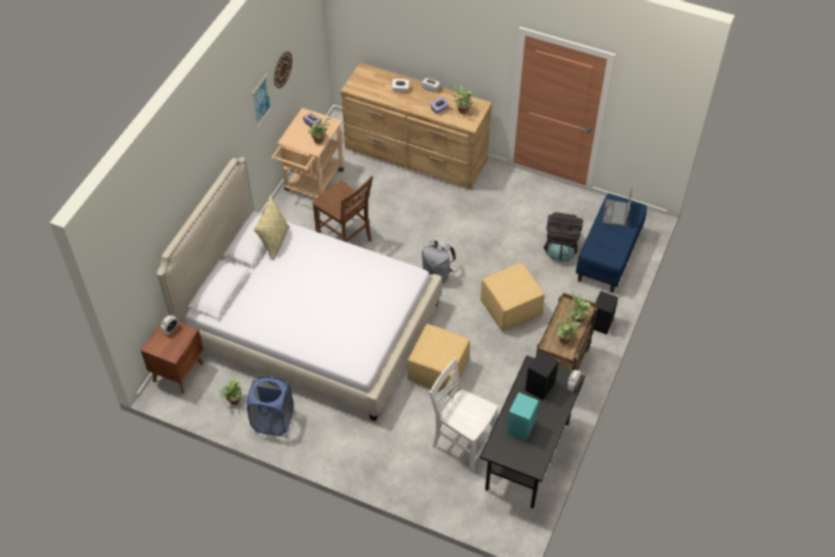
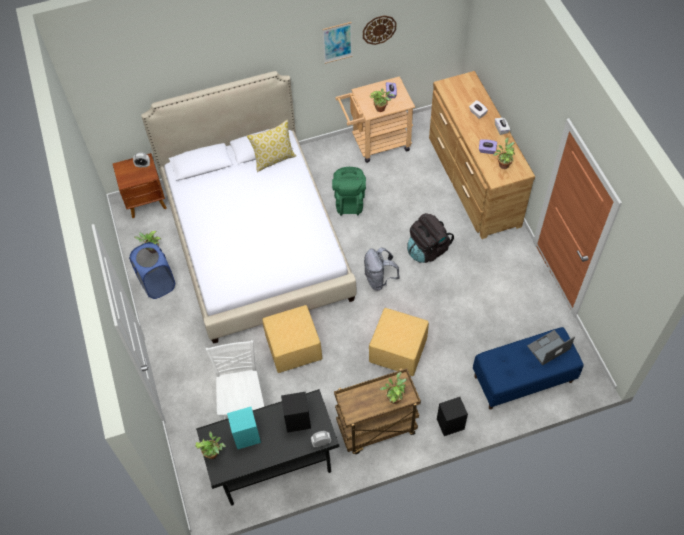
camera: 50 degrees right, 5 degrees up
brown chair [312,175,373,242] -> green backpack [332,167,366,216]
black backpack [544,212,583,262] -> black backpack moved to [407,213,454,263]
potted plant [555,315,581,344] -> potted plant moved to [195,431,226,459]

